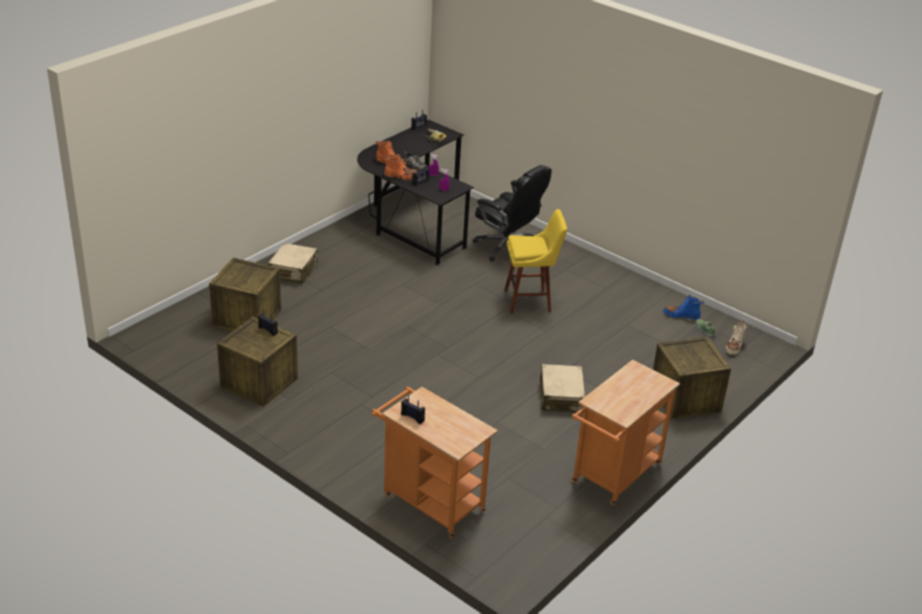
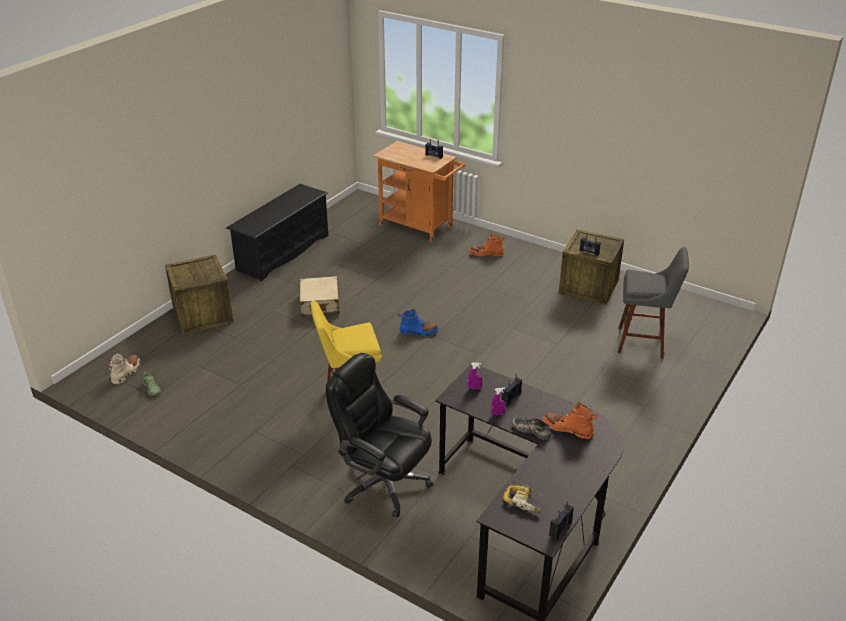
camera: 175 degrees right, 0 degrees up
crate [209,258,281,331] -> grey stool [618,247,689,358]
beige suitcase [268,243,318,284] -> none
orange boot [384,154,417,180] -> orange boot moved to [469,233,505,256]
orange cart [571,360,680,505] -> black shoe rack [226,184,328,281]
blue boot [663,295,704,320] -> blue boot moved to [398,309,439,336]

